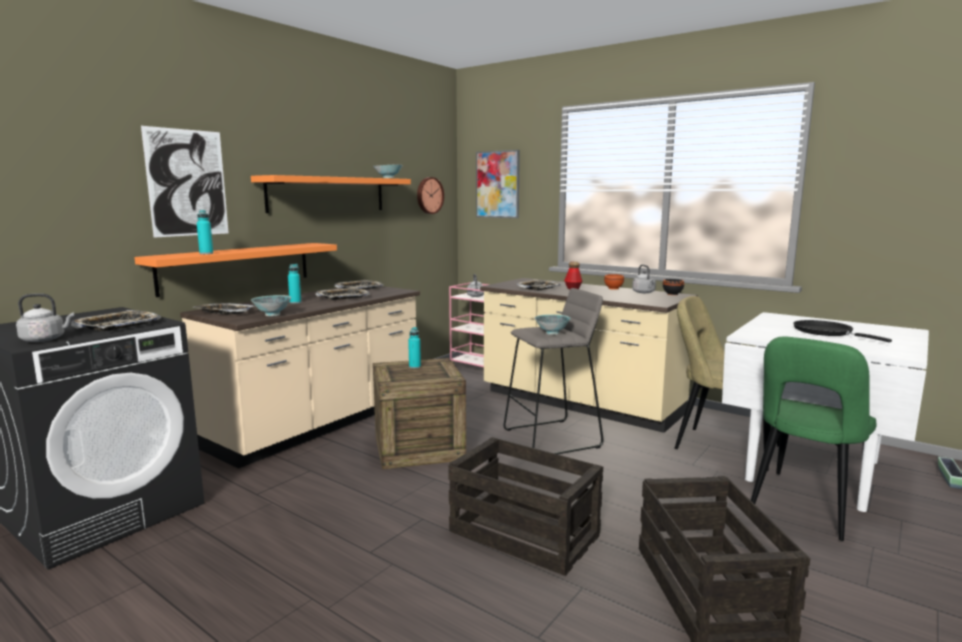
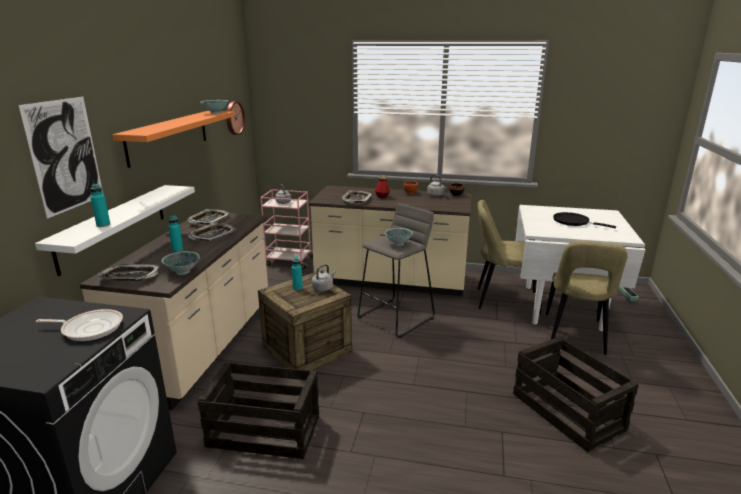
camera: 25 degrees left, 10 degrees up
grey kettle [16,293,74,342] -> grey kettle moved to [312,264,336,292]
tray [71,310,161,331] -> frying pan [36,309,123,341]
orange shelf [134,243,337,297] -> white shelf [35,185,195,276]
crate [448,437,603,576] -> crate moved to [198,362,319,459]
picture [476,150,520,218] -> none
green chair [751,337,876,541] -> beige chair [546,240,627,355]

